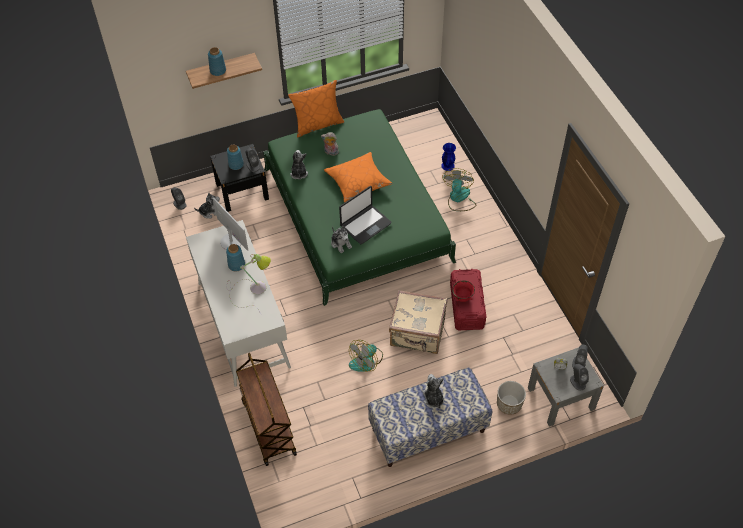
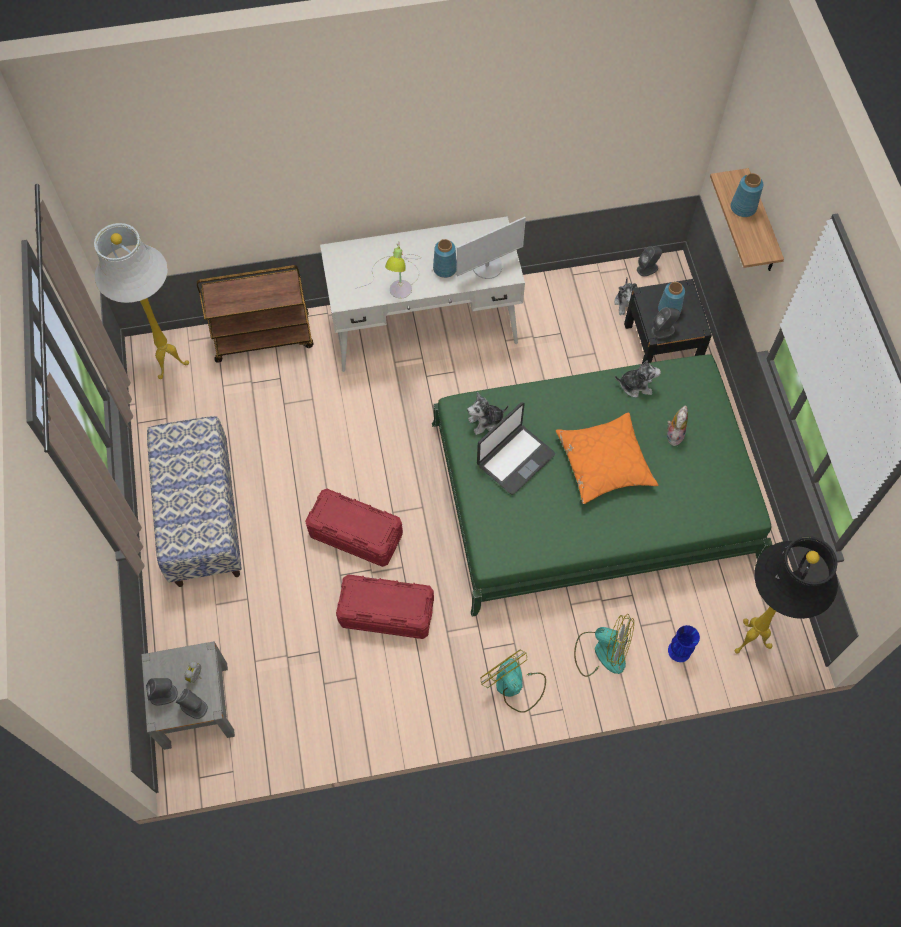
camera: 100 degrees right, 10 degrees up
orange pillow [288,80,344,137] -> none
laptop [339,186,392,244] -> laptop turned 105 degrees counterclockwise [477,402,555,495]
fan [349,340,383,372] -> fan moved to [481,649,546,713]
beige suitcase [389,290,447,354] -> red storage box [305,489,403,567]
plush toy [422,374,444,409] -> none
red bowl [452,280,475,302] -> none
planter [497,381,526,415] -> none
none -> white floor lamp [94,223,189,379]
none -> black floor lamp [735,536,838,654]

